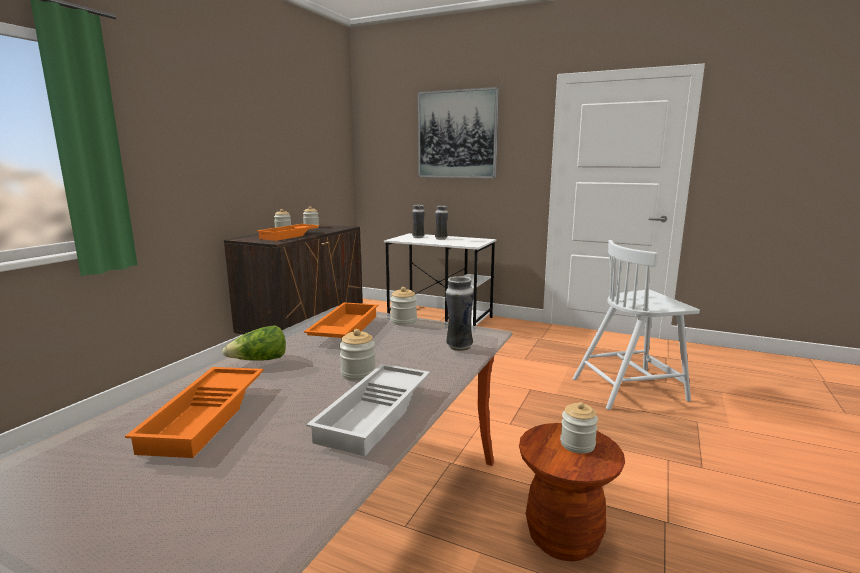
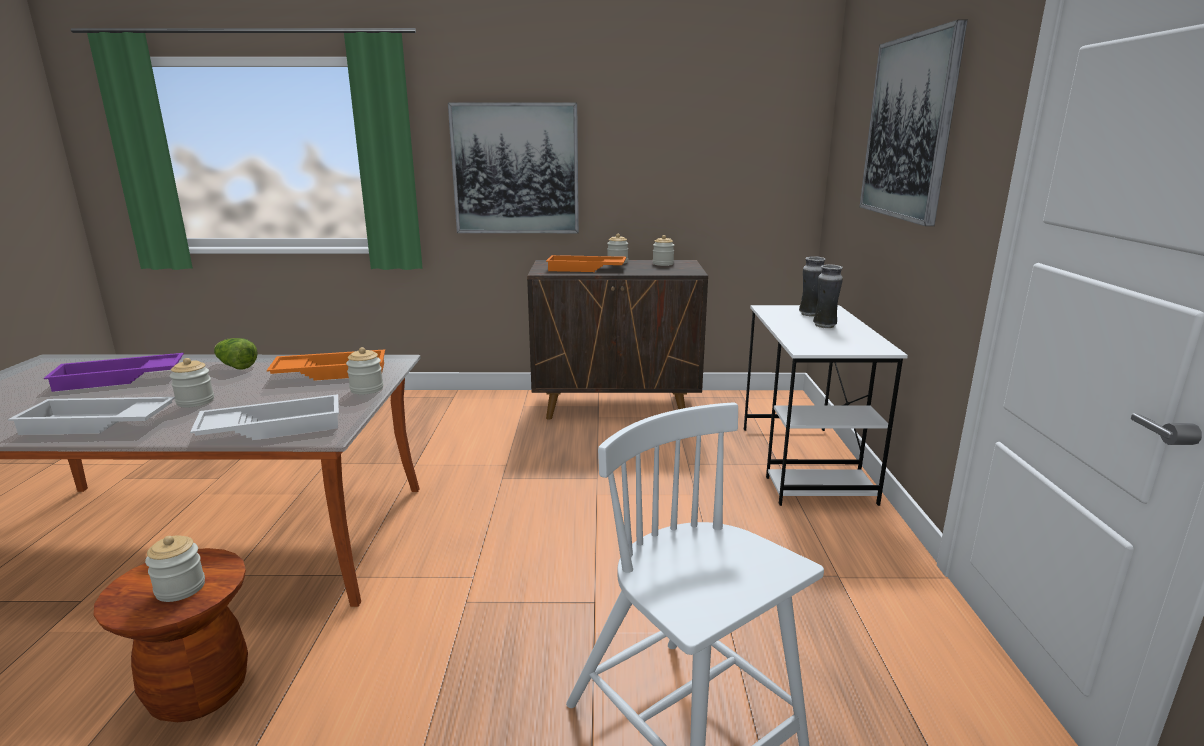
camera: 65 degrees right, 5 degrees up
orange tray [125,367,263,458] -> purple tray [44,353,184,392]
vase [446,276,474,351] -> white tray [190,394,339,440]
none -> picture [448,103,579,233]

